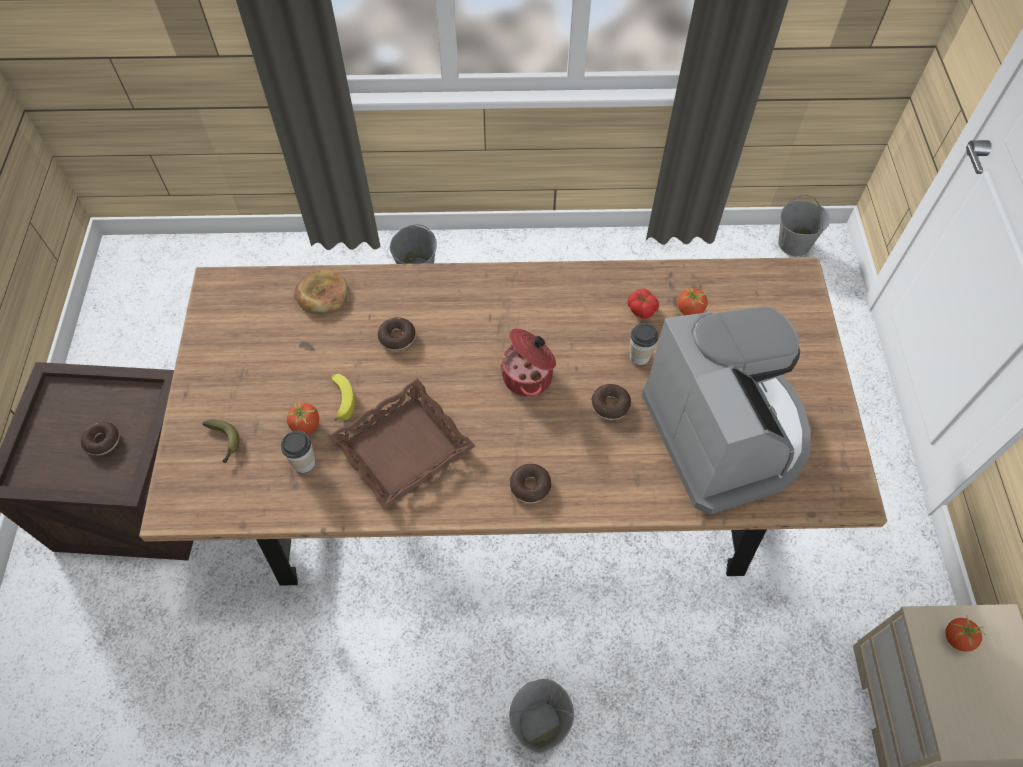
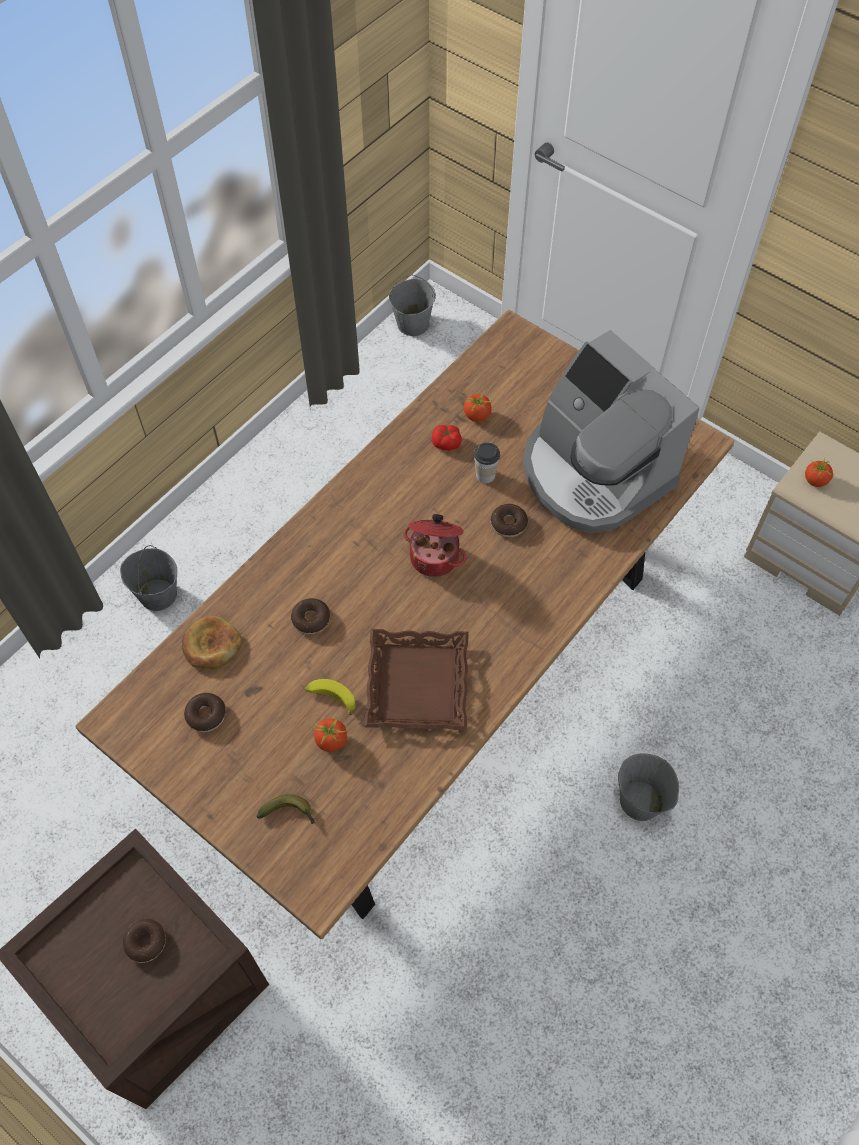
camera: 50 degrees left, 0 degrees up
cup [281,430,315,473] -> none
donut [510,464,551,504] -> donut moved to [184,693,226,732]
coffee machine [642,306,811,515] -> coffee machine turned 150 degrees counterclockwise [523,330,700,533]

